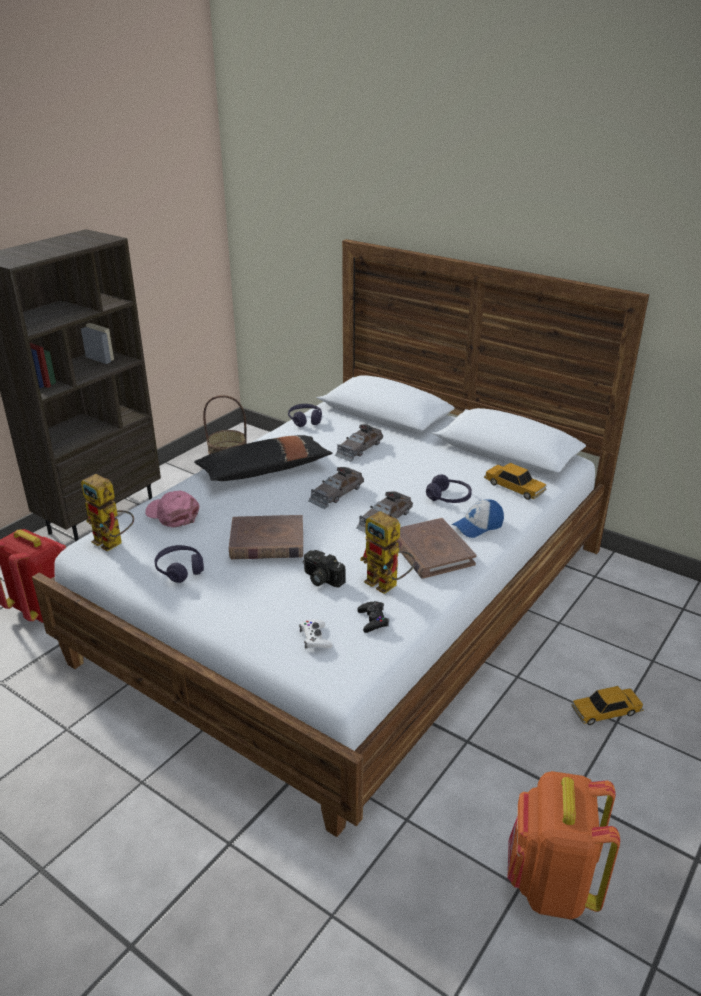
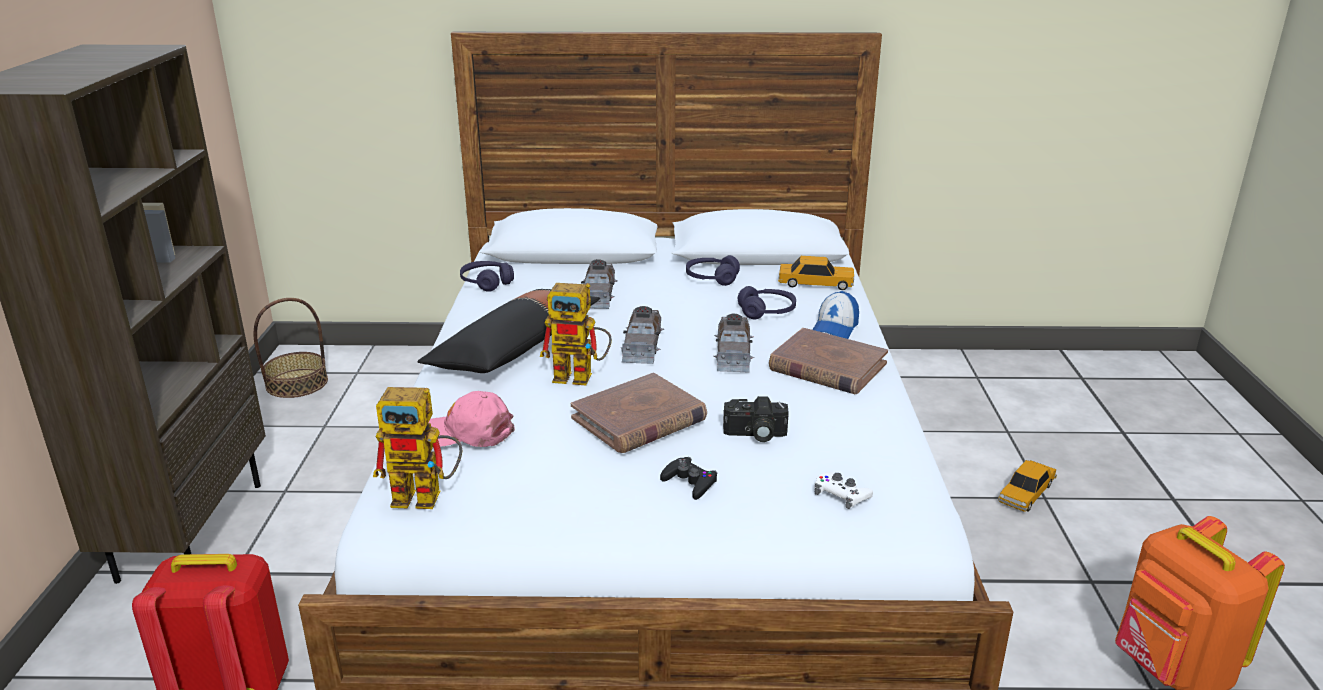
camera: 35 degrees left, 5 degrees down
purple headphones [155,545,204,583] -> purple headphones moved to [686,255,740,286]
black game controller [357,601,389,633] -> black game controller moved to [660,457,718,500]
toy robot [360,511,416,594] -> toy robot moved to [540,283,612,385]

